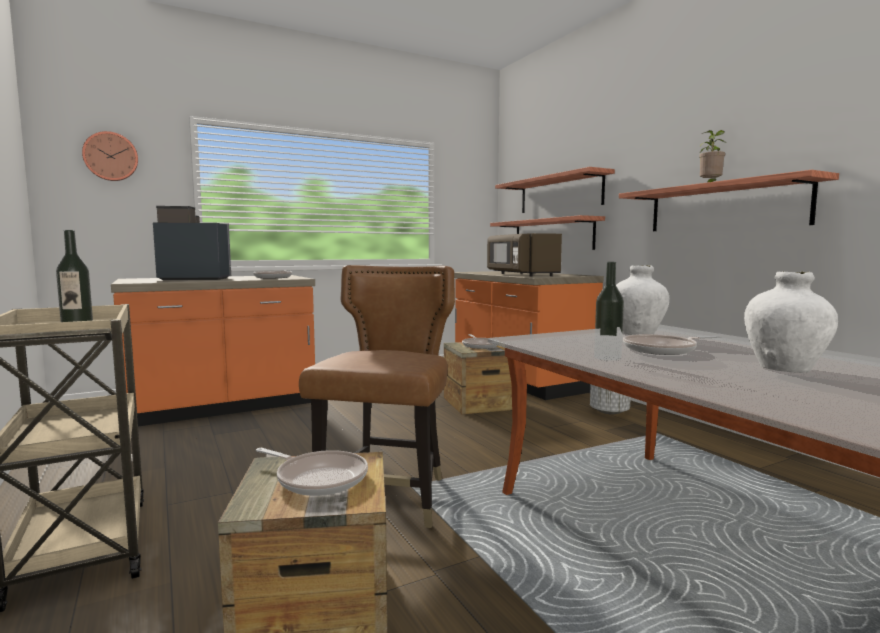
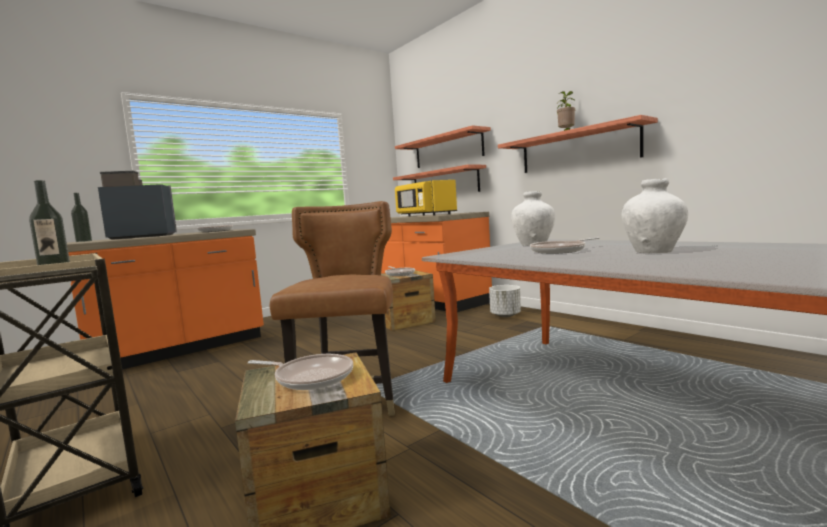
camera: 10 degrees left, 0 degrees up
wall clock [82,131,138,181] -> none
brown microwave [487,233,562,277] -> yellow microwave [395,180,457,217]
bottle [594,262,624,361] -> bottle moved to [71,193,92,242]

